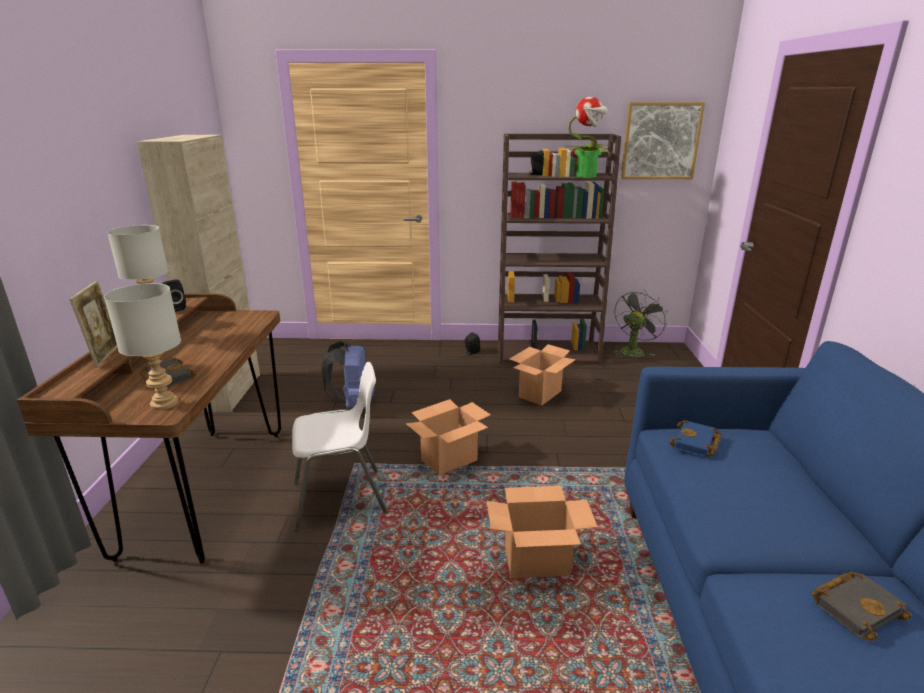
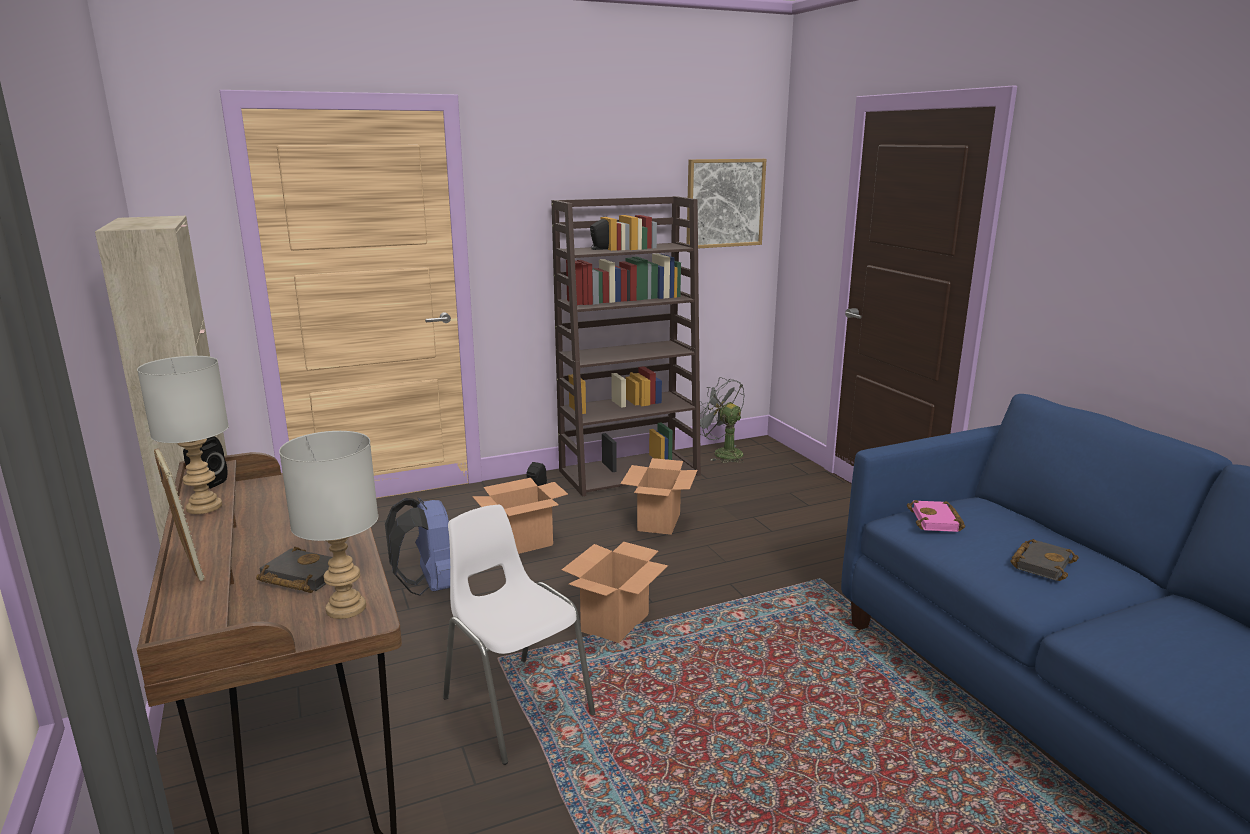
camera: 25 degrees left, 5 degrees down
white chair [292,362,388,532] -> white chair turned 90 degrees counterclockwise [443,505,595,765]
cardboard box [487,486,598,578] -> cardboard box moved to [472,478,568,554]
potted plant [565,97,612,178] -> none
grey fan [611,289,668,358] -> grey fan turned 60 degrees counterclockwise [700,377,745,463]
blue book [669,420,721,457] -> pink book [907,500,965,532]
black book [811,572,912,641] -> black book moved to [1011,539,1079,581]

